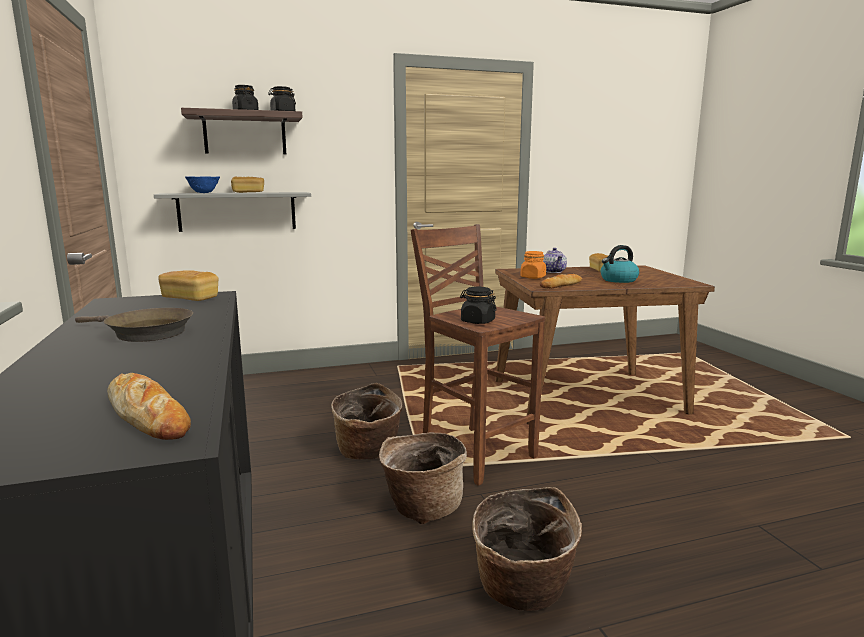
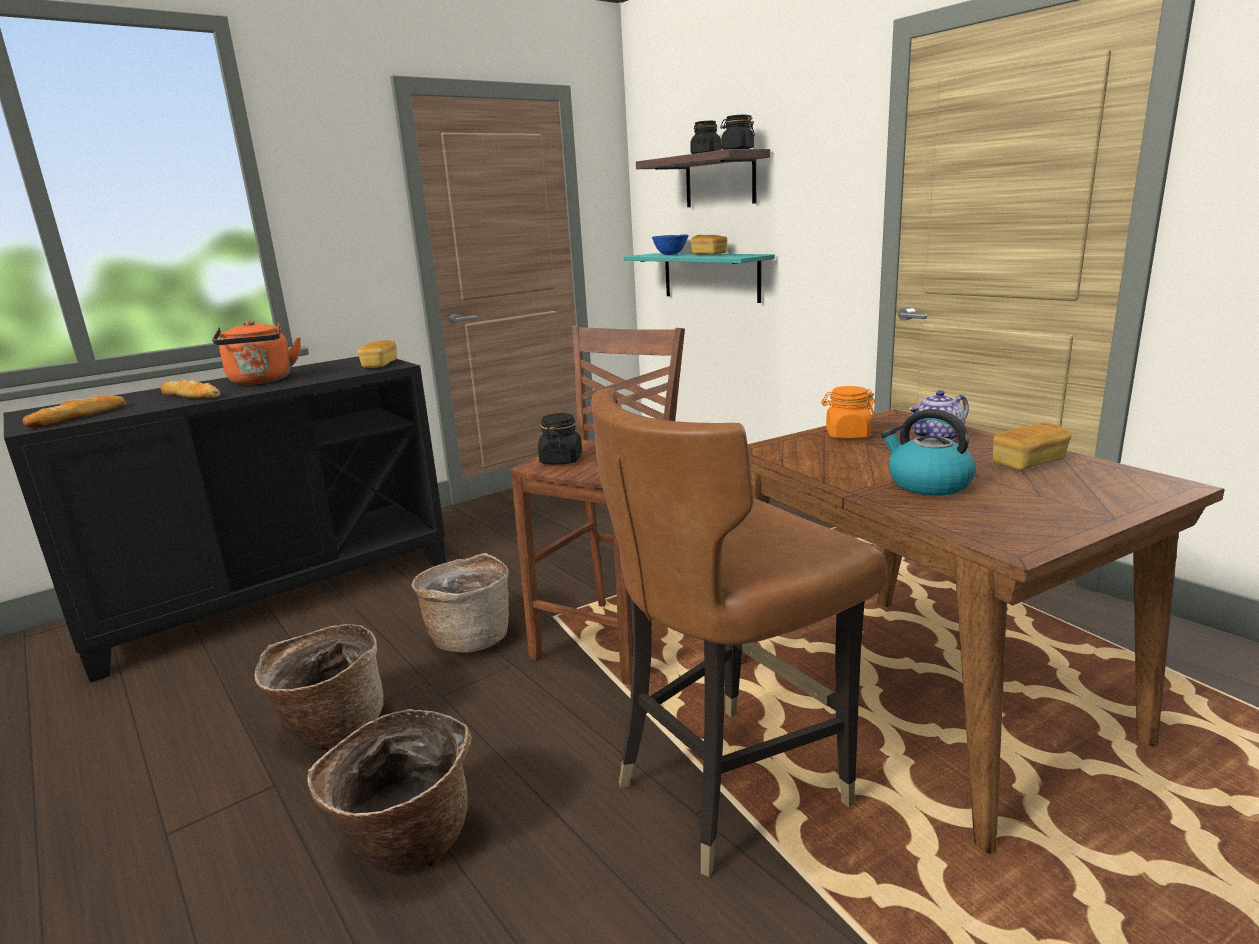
camera: 70 degrees right, 5 degrees up
brown frying pan [75,308,193,342] -> orange kettle [212,320,301,385]
grey shelf [154,192,311,232] -> turquoise shelf [624,253,775,303]
basket [331,383,403,460] -> basket moved to [307,709,472,873]
bread [540,274,582,289] -> bread moved to [161,380,220,399]
none -> brown chair [591,387,887,877]

